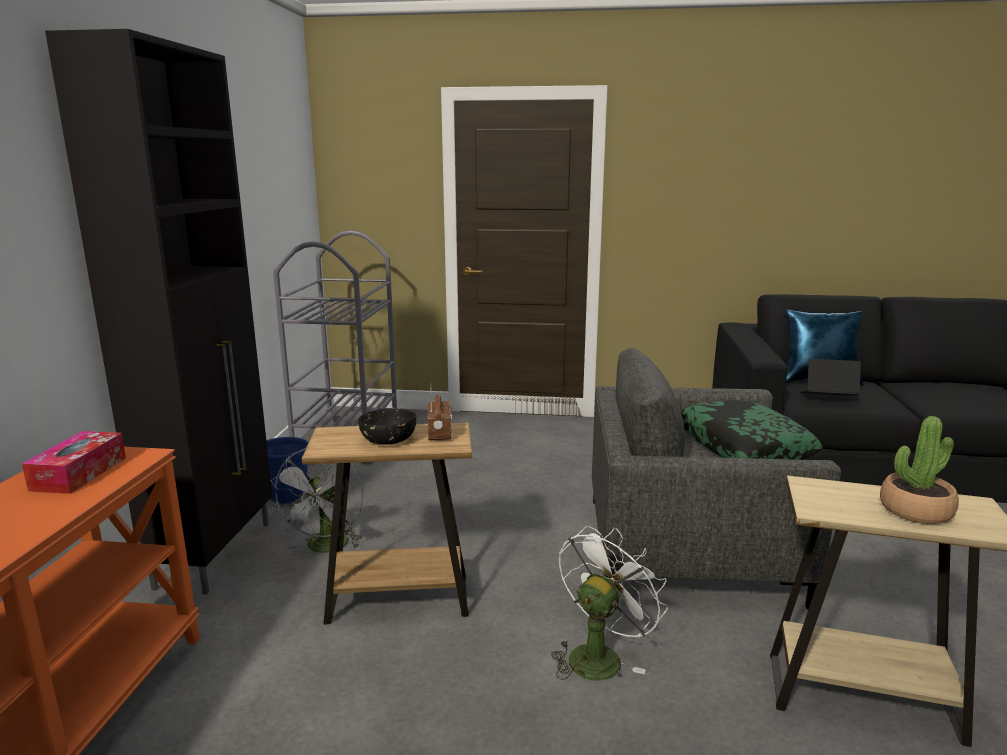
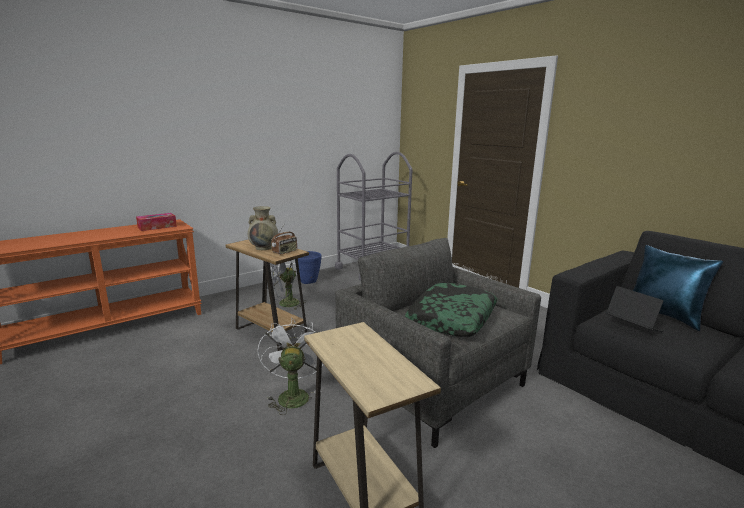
camera: 45 degrees right, 0 degrees up
black cabinet [45,29,272,594] -> none
black bowl [358,408,416,445] -> beige vase [248,206,278,250]
white fan [551,526,668,681] -> white fan turned 90 degrees counterclockwise [258,317,324,415]
potted plant [880,416,959,524] -> none

